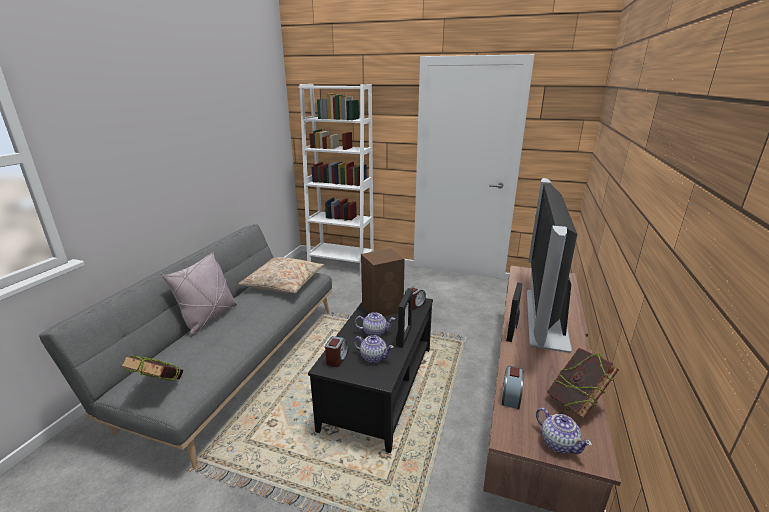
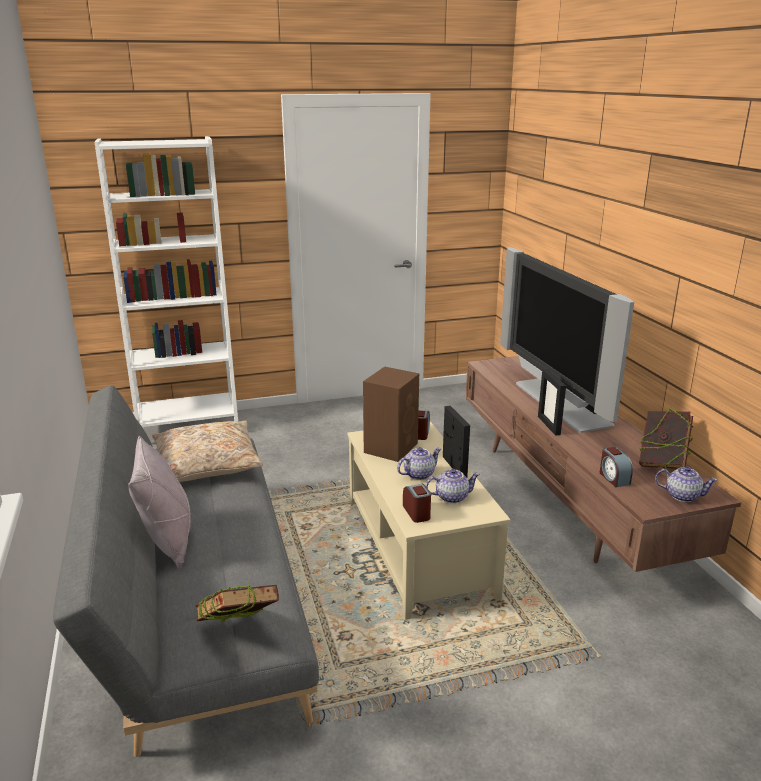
camera: 35 degrees left, 0 degrees up
black coffee table [308,298,433,453] -> beige coffee table [348,422,510,620]

